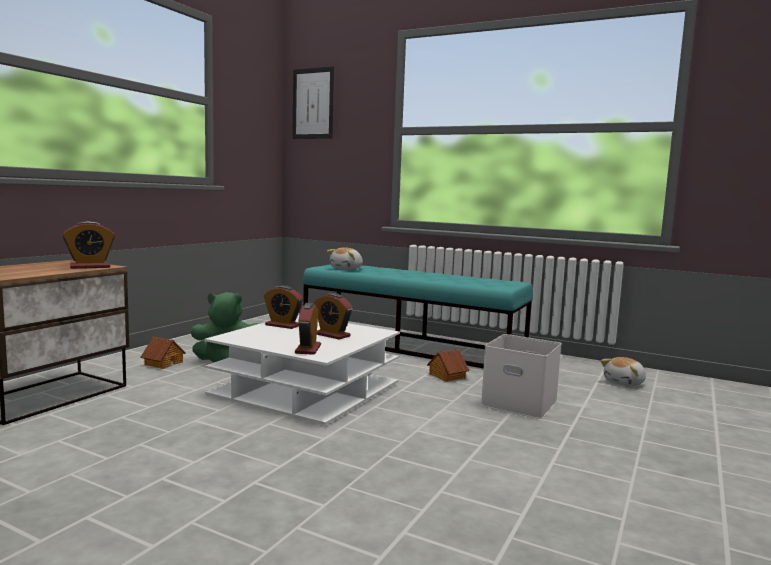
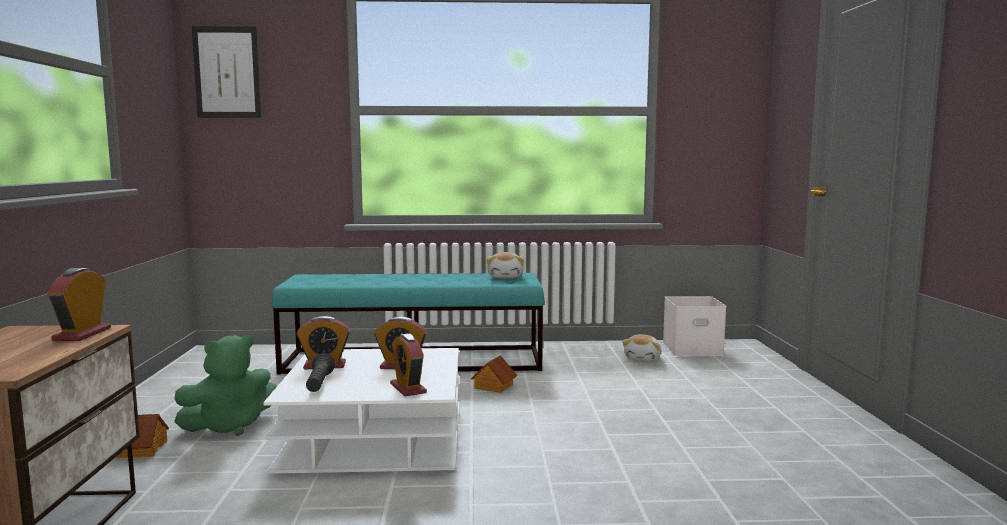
camera: 30 degrees left, 0 degrees up
alarm clock [62,221,115,269] -> alarm clock turned 150 degrees clockwise [47,268,111,341]
plush toy [327,247,363,270] -> plush toy moved to [487,252,524,278]
white storage box [481,334,562,419] -> white storage box moved to [663,296,726,356]
none -> black flashlight [306,353,335,392]

